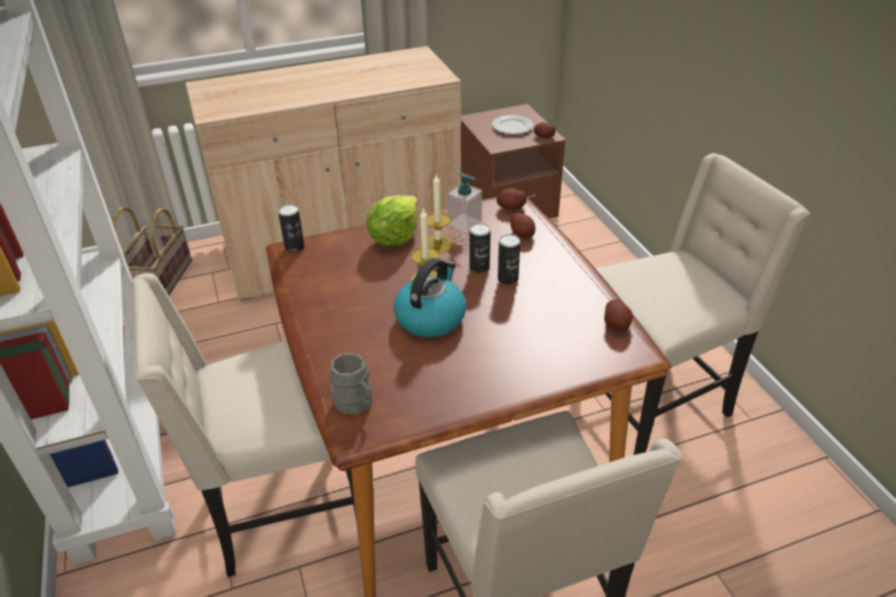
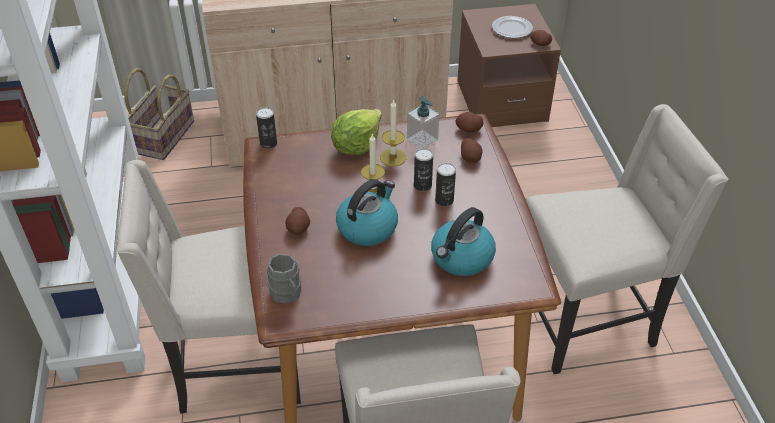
camera: 10 degrees right, 5 degrees up
potato [604,299,633,331] -> potato moved to [285,207,310,235]
none -> kettle [431,207,496,276]

